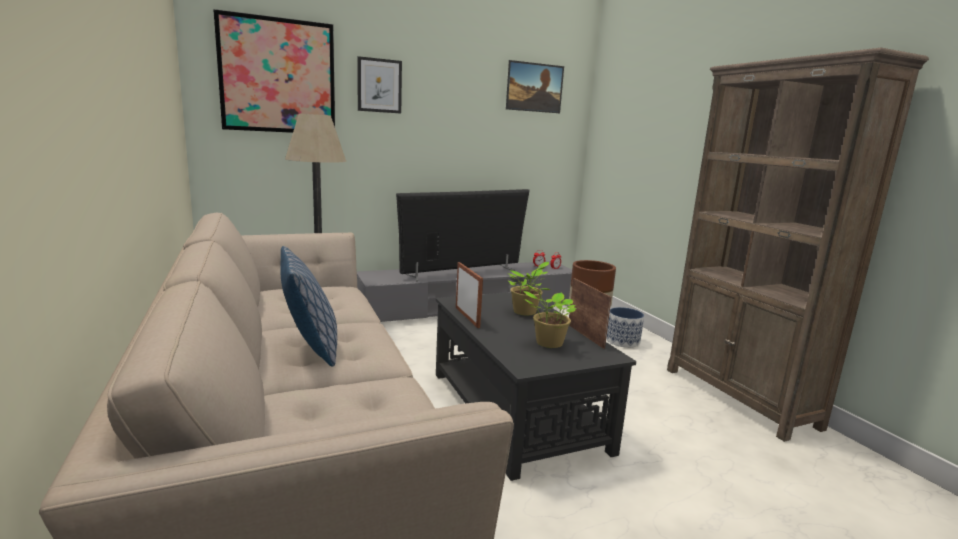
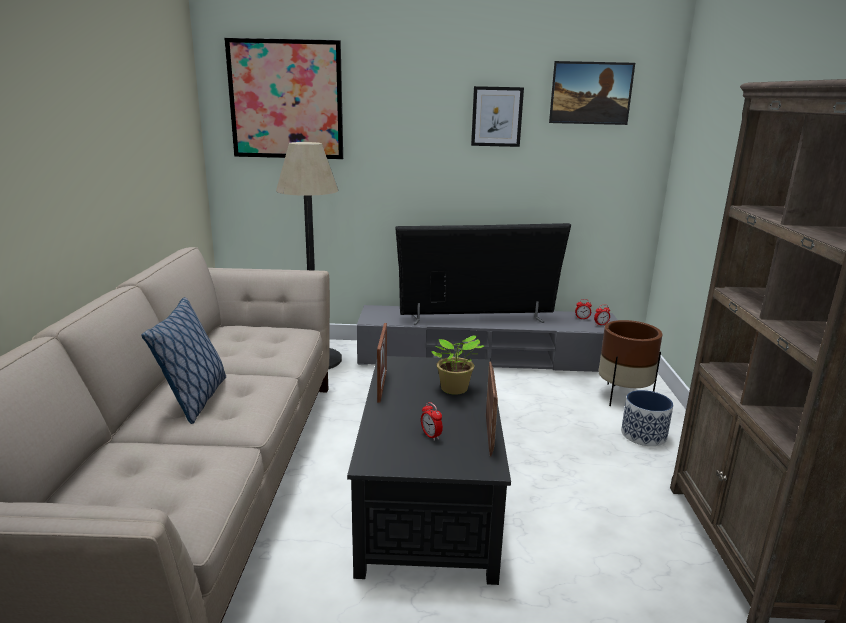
camera: 25 degrees right, 5 degrees up
picture [357,56,402,114] -> picture moved to [471,86,524,147]
potted plant [523,283,576,348] -> alarm clock [421,402,443,441]

